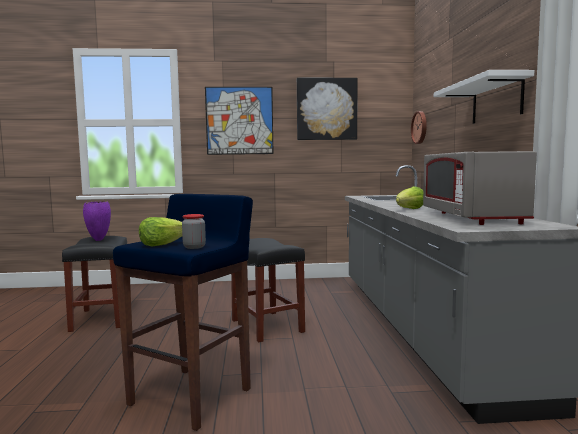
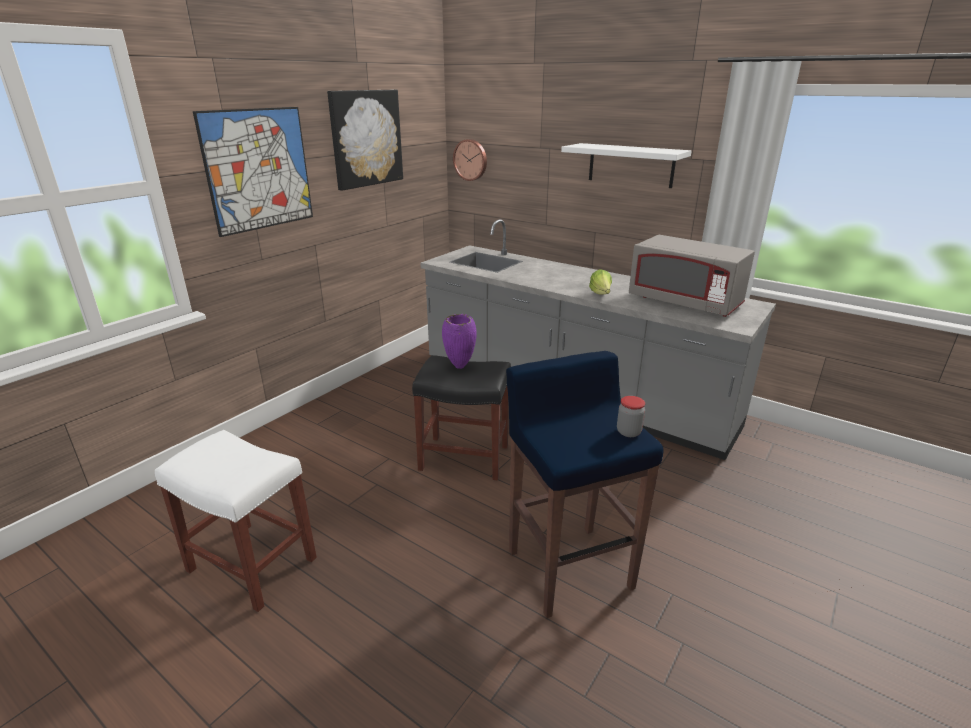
camera: 50 degrees left, 20 degrees up
black stool [62,236,127,332] -> white stool [155,430,317,612]
purple vase [83,201,111,241] -> purple vase moved to [442,314,477,369]
lettuce [139,217,182,247] -> none

